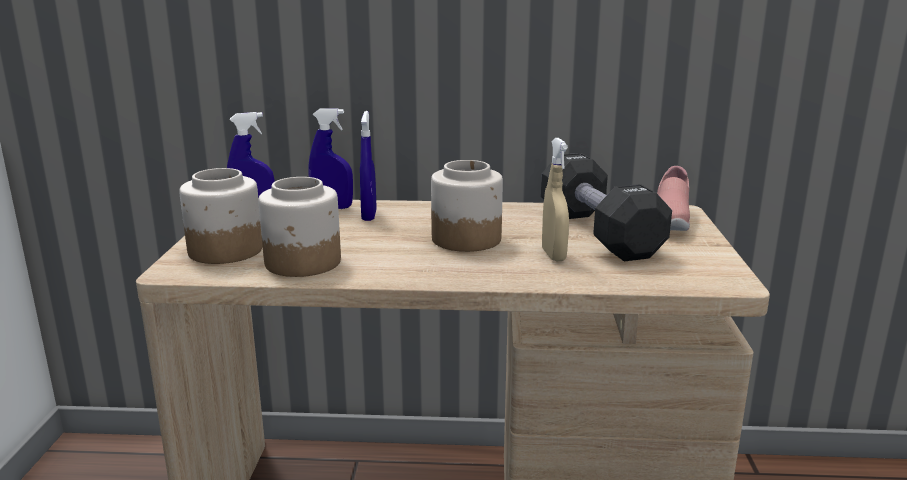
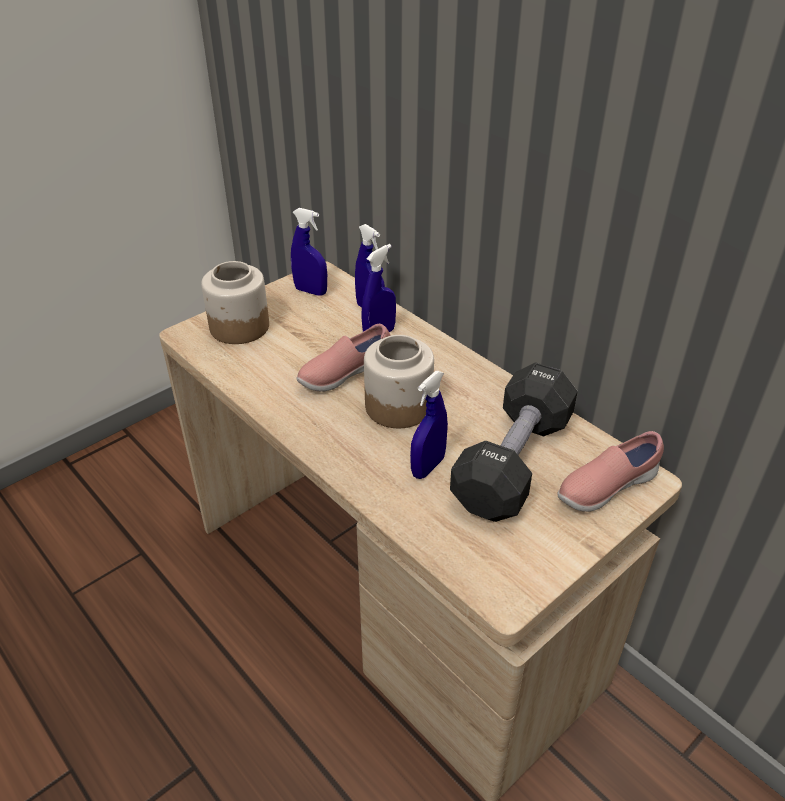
camera: 45 degrees right, 20 degrees up
jar [258,177,341,277] -> none
beige spray bottle [542,138,569,262] -> blue spray bottle [410,371,448,479]
none -> pink shoe [296,324,391,392]

